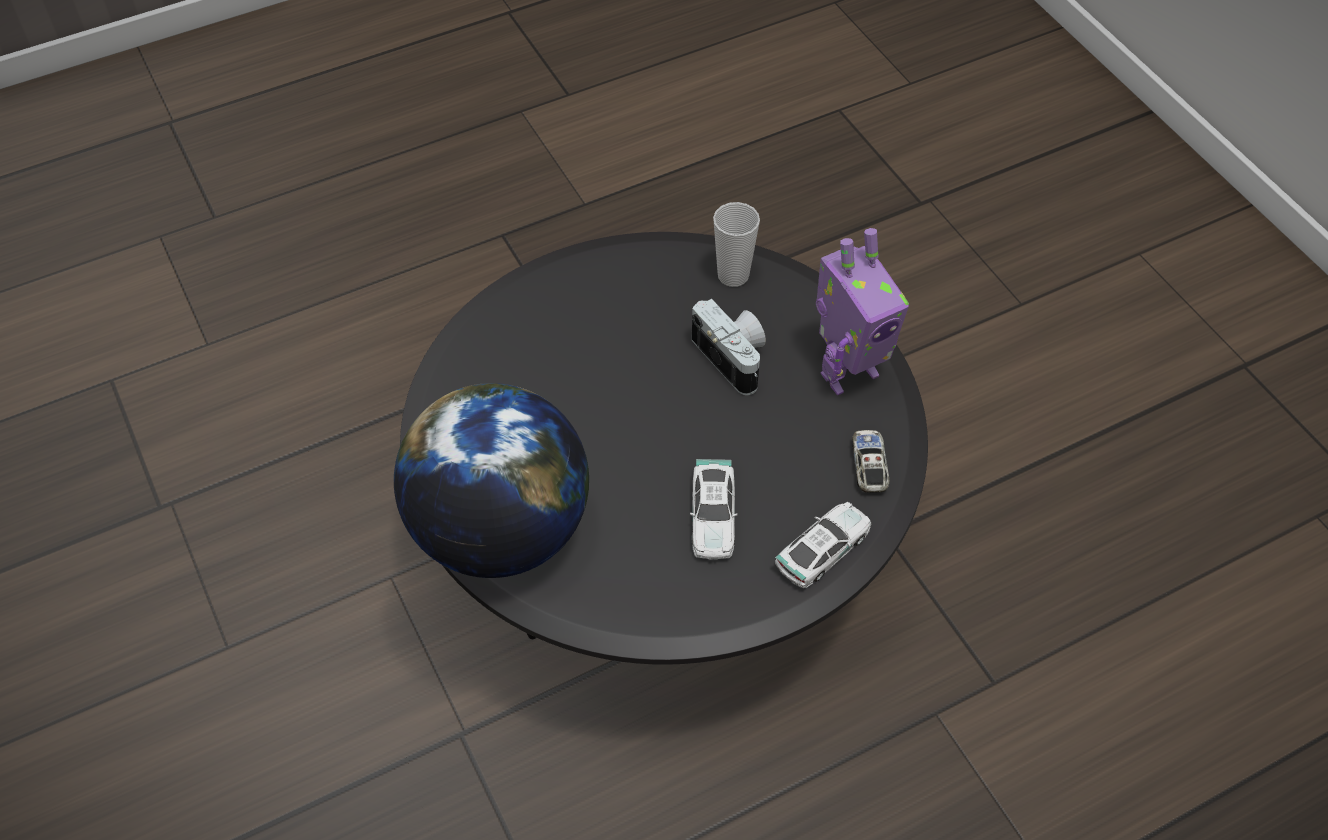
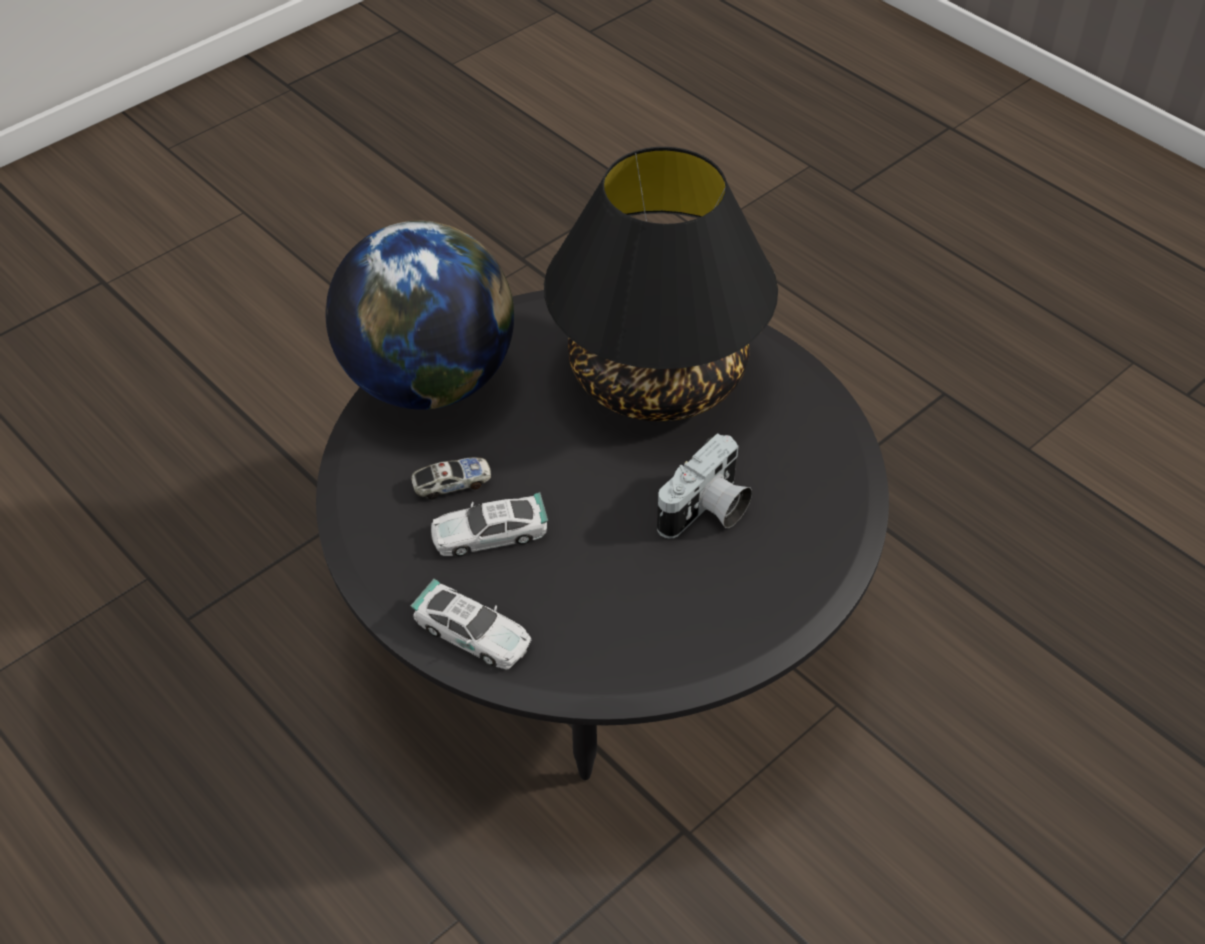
camera: 75 degrees right, 5 degrees down
cup [713,202,760,287] -> none
toy robot [816,228,909,396] -> none
toy car [852,430,889,493] -> toy car moved to [411,457,491,500]
none -> black table lamp [544,147,778,421]

